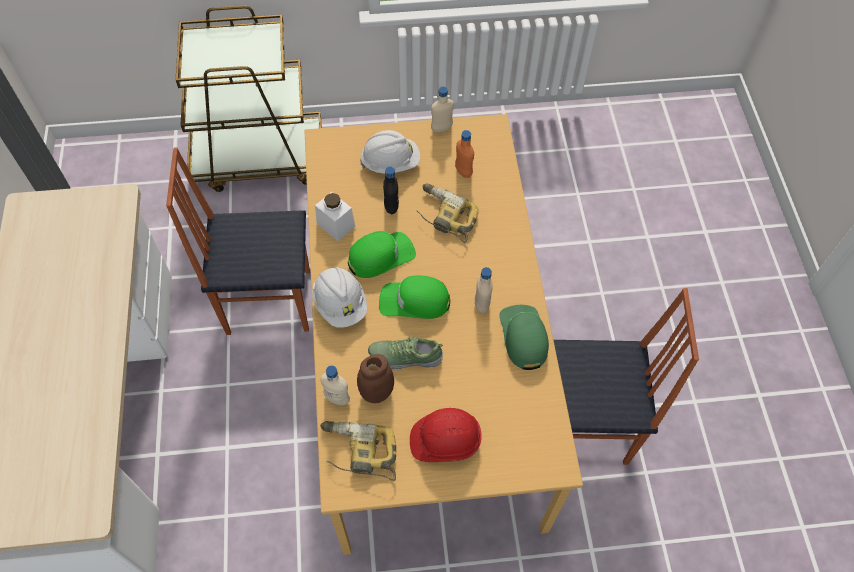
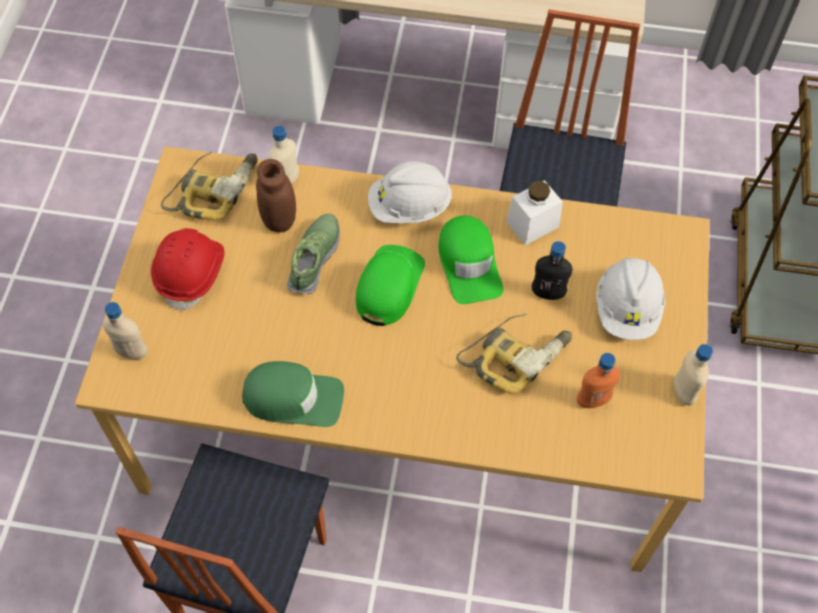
camera: 105 degrees right, 0 degrees up
beige bottle [475,267,493,313] -> beige bottle moved to [103,302,148,360]

